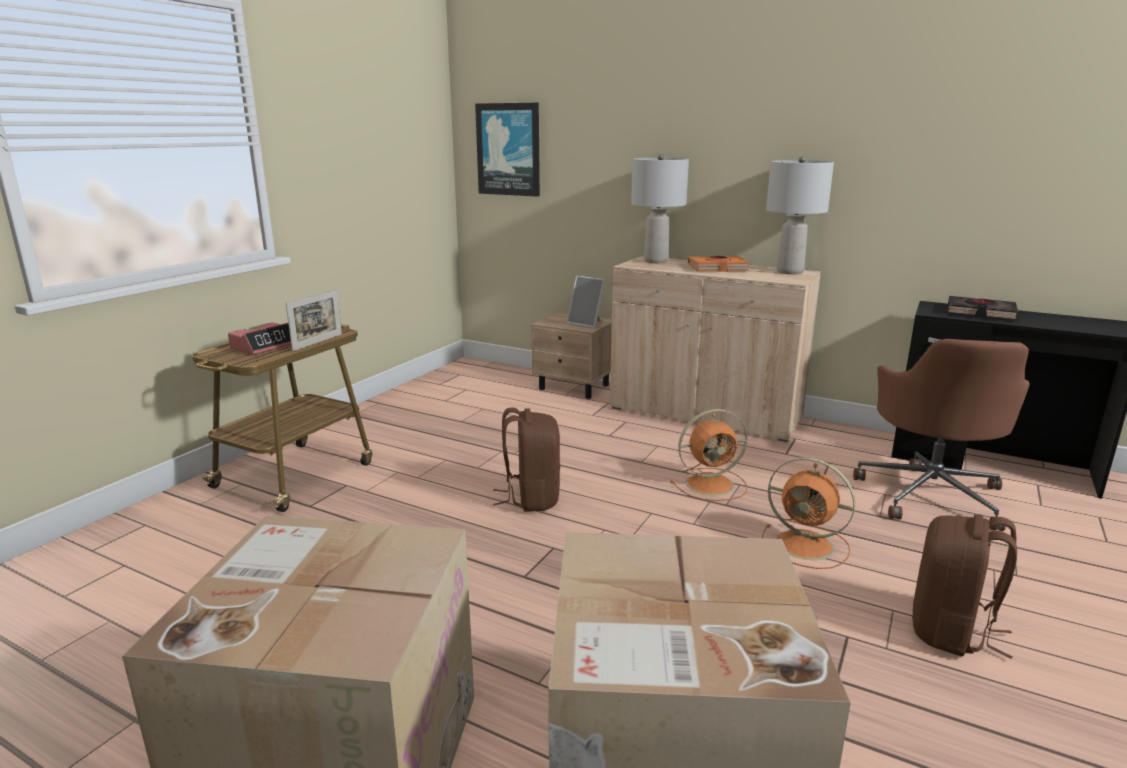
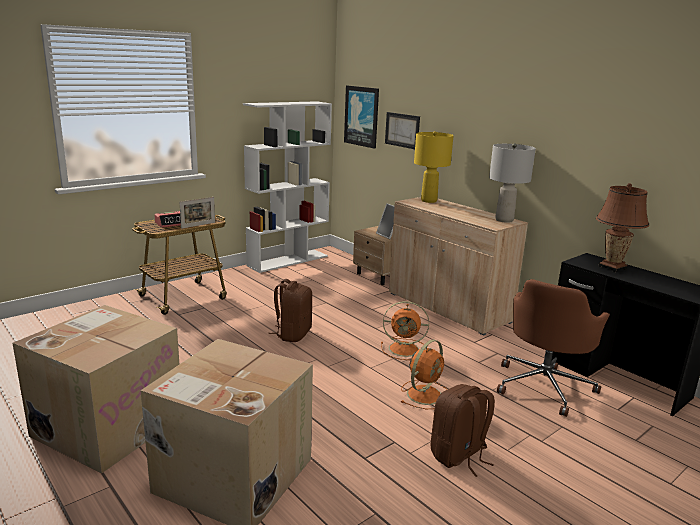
camera: 20 degrees right, 0 degrees up
grey table lamp [631,154,689,263] -> yellow table lamp [414,131,453,203]
orange book [688,256,750,272] -> none
orange fan [762,457,856,569] -> orange fan turned 105 degrees counterclockwise [401,340,448,409]
black book [947,296,1018,320] -> brown table lamp [596,183,649,272]
none -> white bookcase [243,101,332,273]
none -> picture [385,112,420,149]

